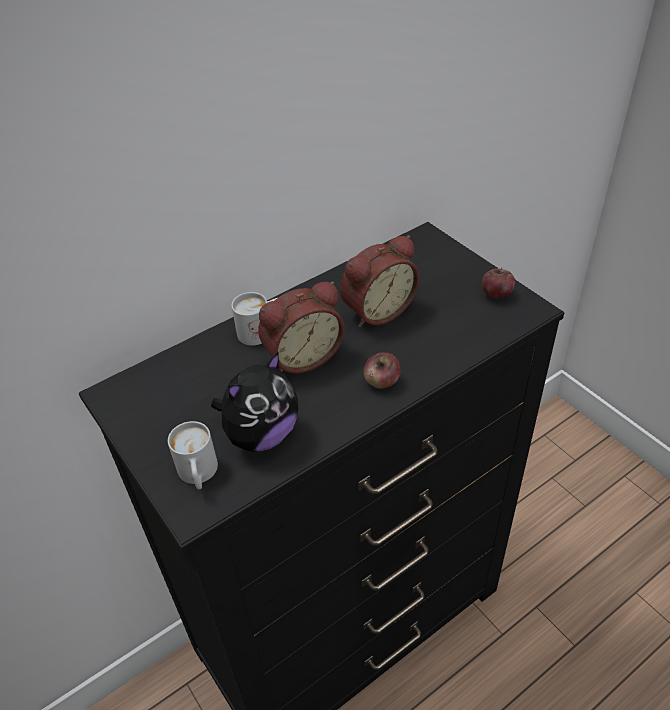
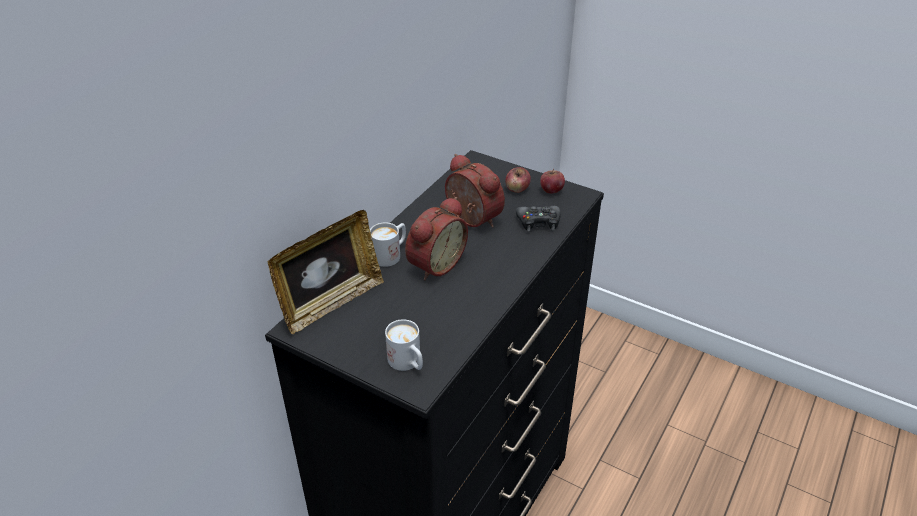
camera: 25 degrees left, 5 degrees down
plush toy [211,351,298,452] -> none
alarm clock [340,235,419,327] -> alarm clock turned 75 degrees counterclockwise [445,154,505,228]
apple [364,352,401,389] -> apple moved to [505,167,531,193]
none -> picture frame [268,210,384,334]
none -> black game controller [516,206,561,232]

